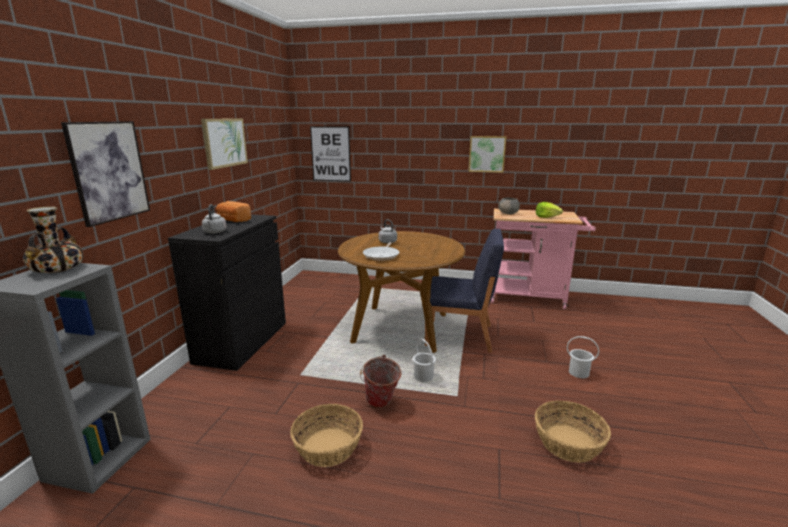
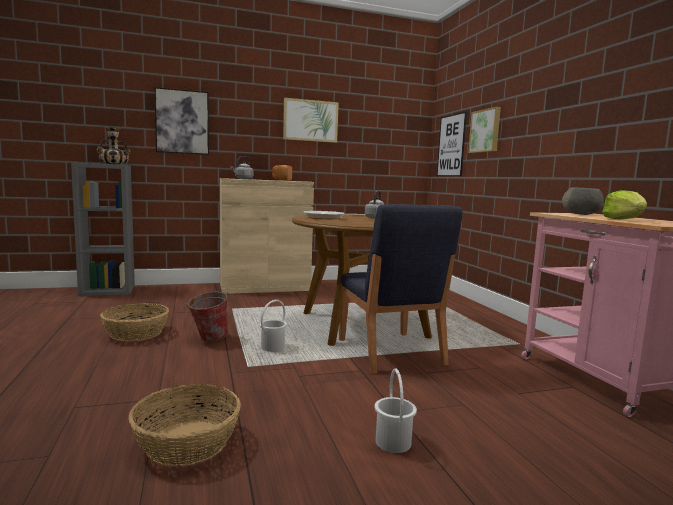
camera: 60 degrees right, 10 degrees down
black cabinet [168,214,286,371] -> beige cabinet [220,178,314,294]
picture [469,136,506,173] -> picture moved to [468,107,501,153]

